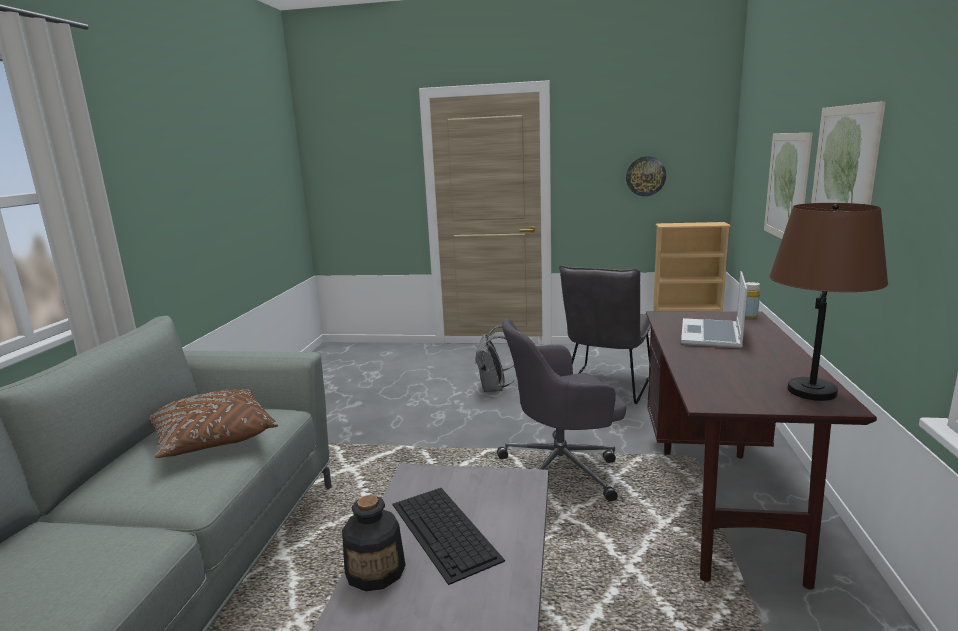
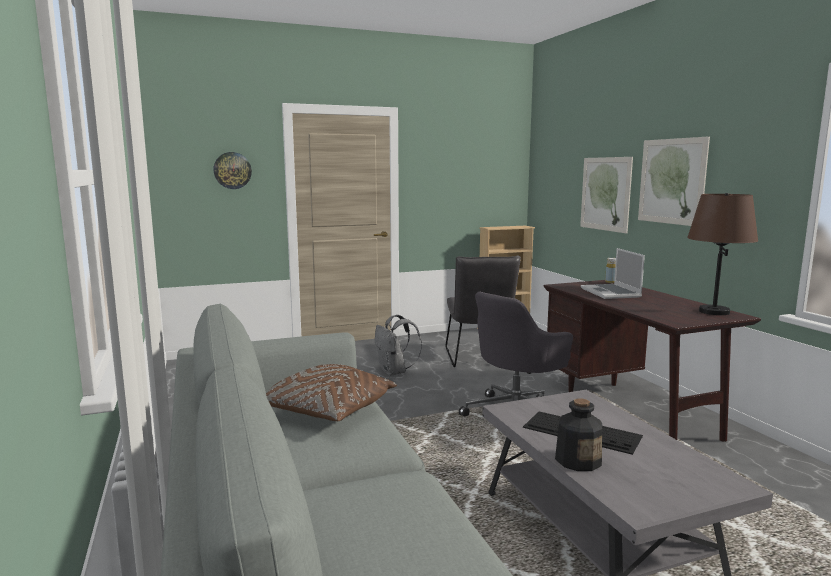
camera: 30 degrees left, 5 degrees down
wall clock [626,156,666,196] -> wall clock moved to [213,152,252,189]

